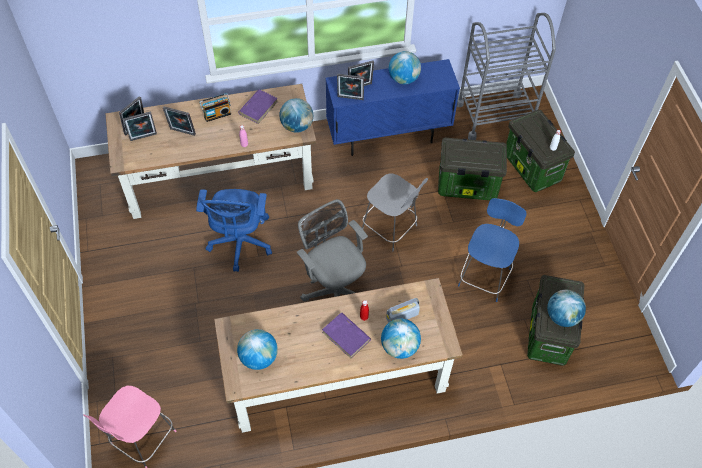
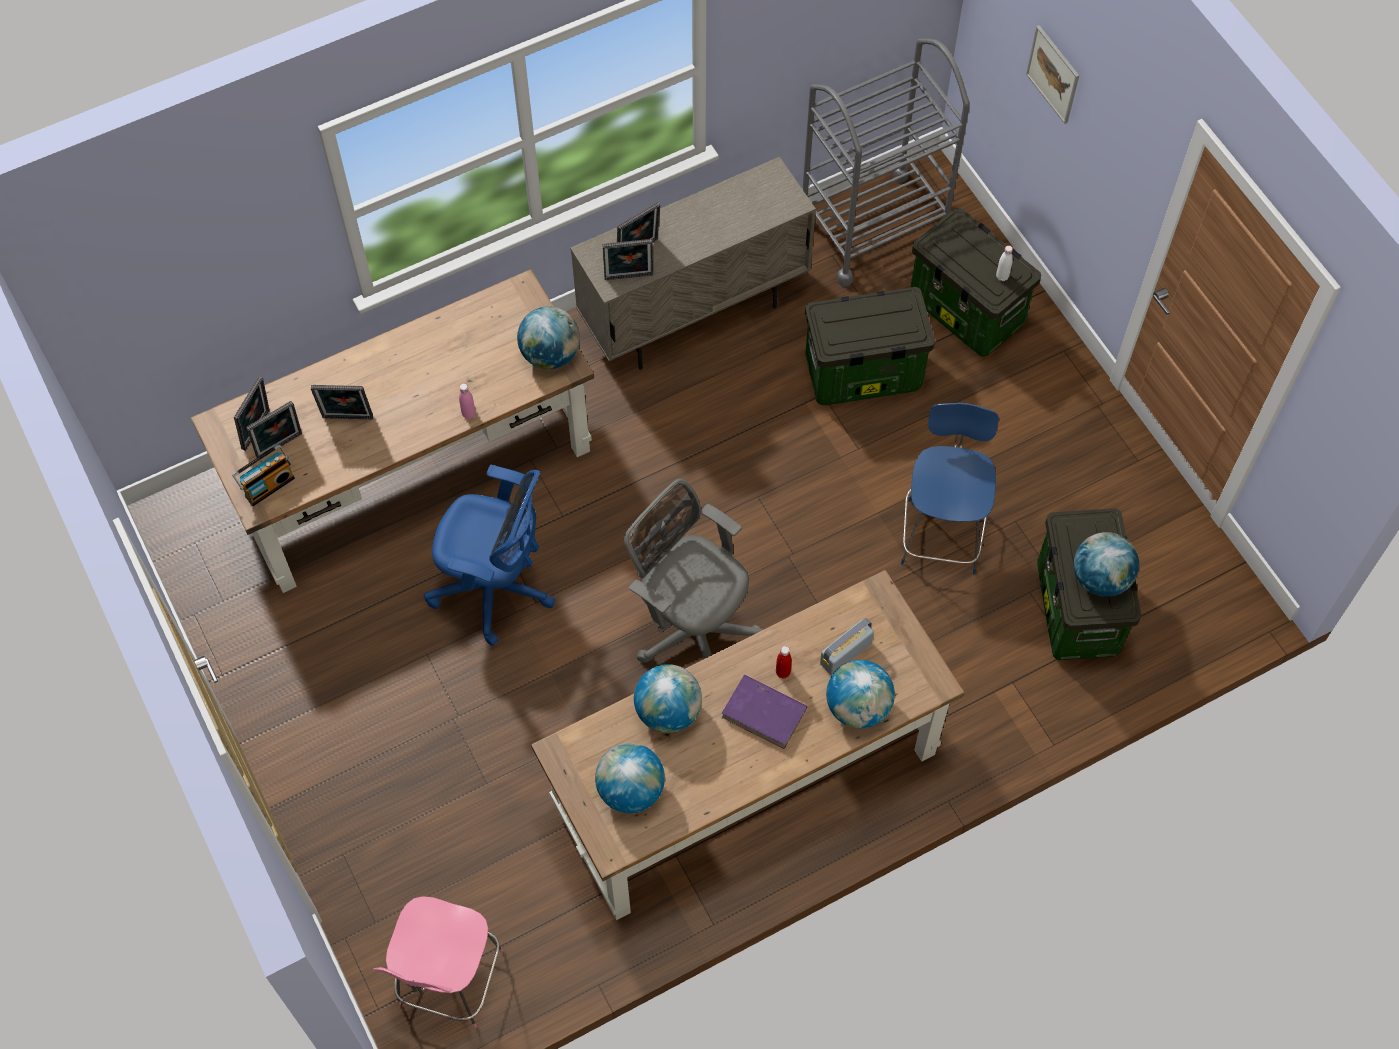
camera: 15 degrees left, 5 degrees up
blue office chair [196,189,272,272] -> blue office chair turned 60 degrees counterclockwise [424,465,555,646]
radio [200,93,231,122] -> radio moved to [232,444,295,506]
purple book [238,89,278,124] -> none
blue cabinet [325,59,460,156] -> beige cabinet [570,157,816,370]
grey chair [362,173,428,251] -> none
globe [389,51,421,84] -> globe moved to [634,664,702,733]
none -> picture [1026,25,1079,124]

